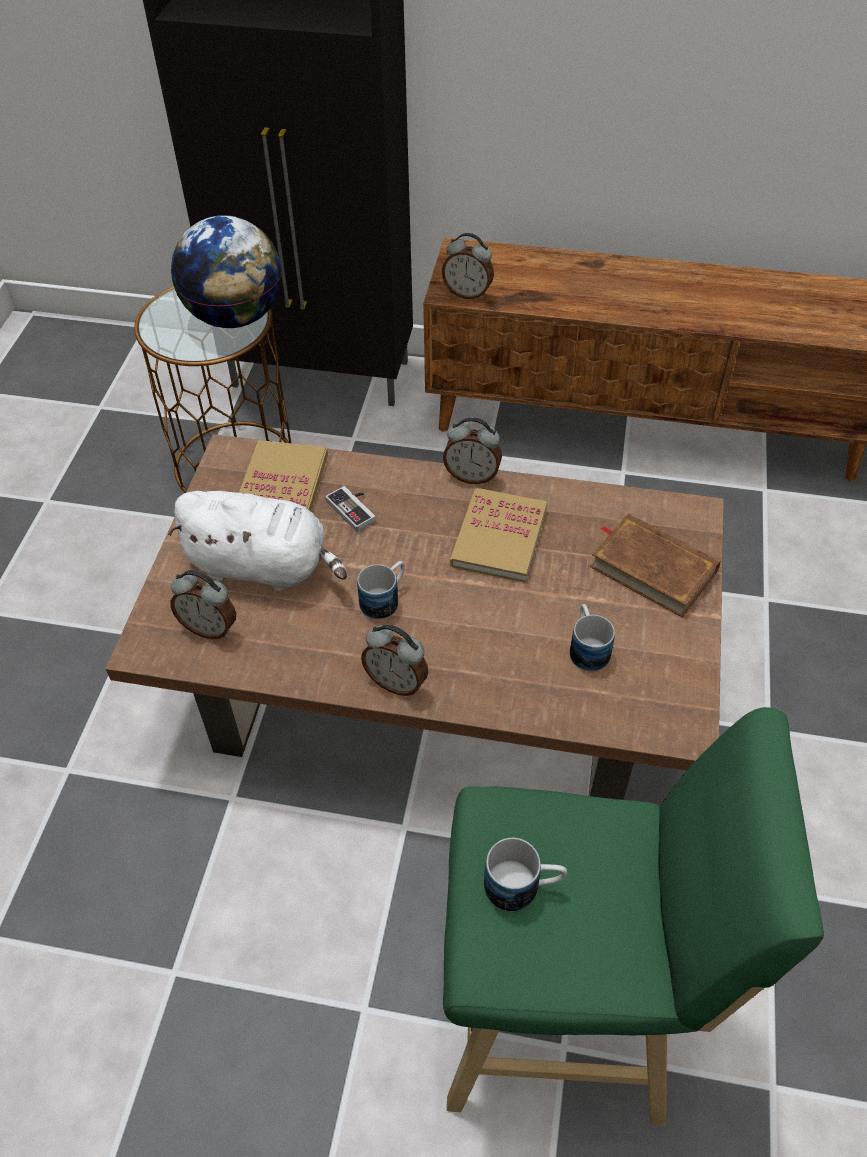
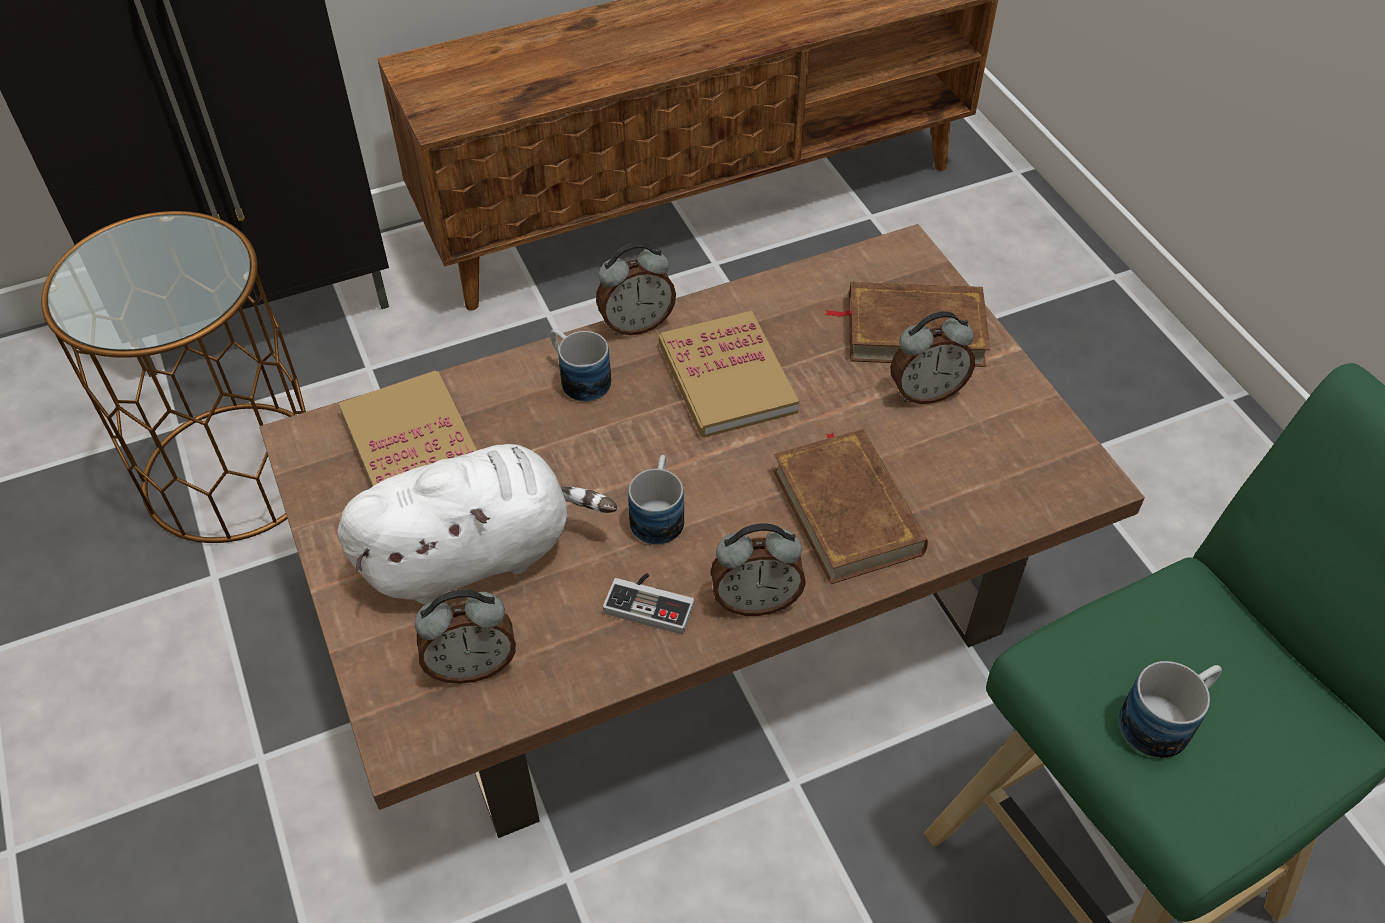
camera: 35 degrees left, 0 degrees up
globe [171,215,282,328] -> none
game controller [326,486,376,532] -> game controller moved to [603,573,694,634]
alarm clock [442,233,494,300] -> alarm clock moved to [890,311,975,404]
mug [570,604,615,671] -> mug moved to [550,329,611,402]
none -> brown book [773,429,928,584]

